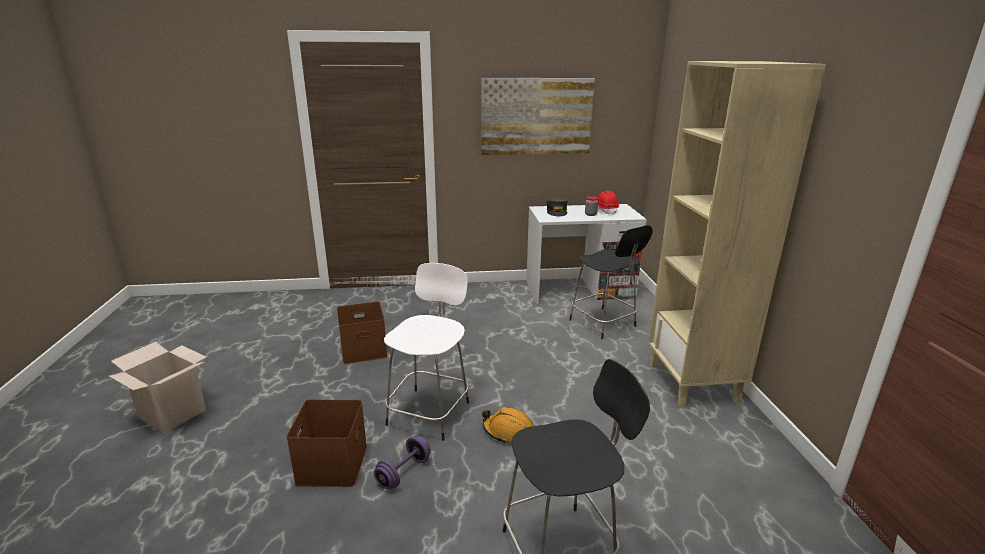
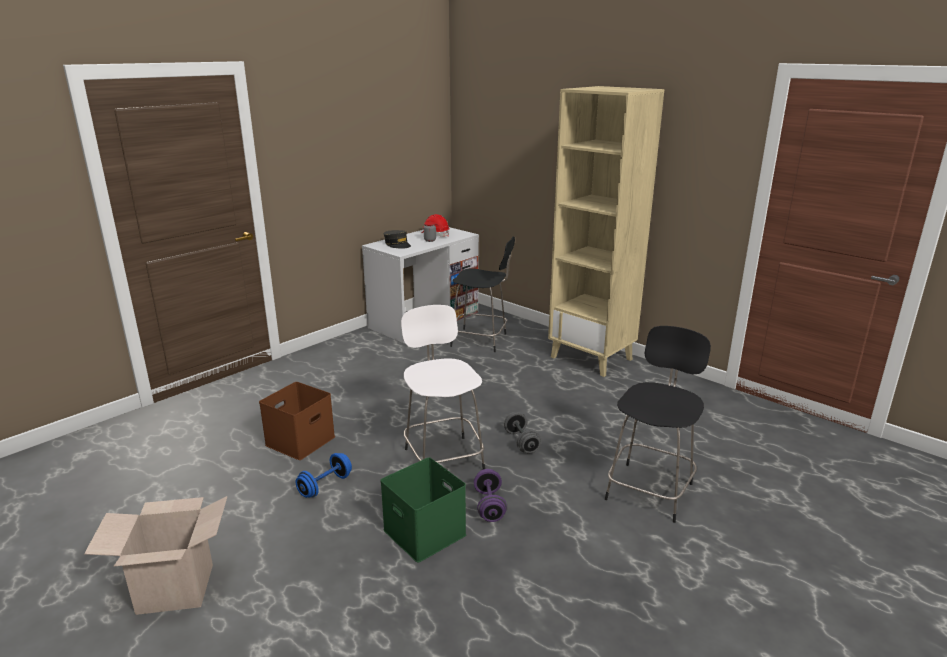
camera: 40 degrees left, 0 degrees up
brown storage box [286,399,367,487] -> green storage box [380,457,466,563]
picture [481,78,595,155] -> none
orange hard hat [482,407,533,444] -> grey dumbbell [504,412,541,453]
none -> blue dumbbell [296,453,352,498]

